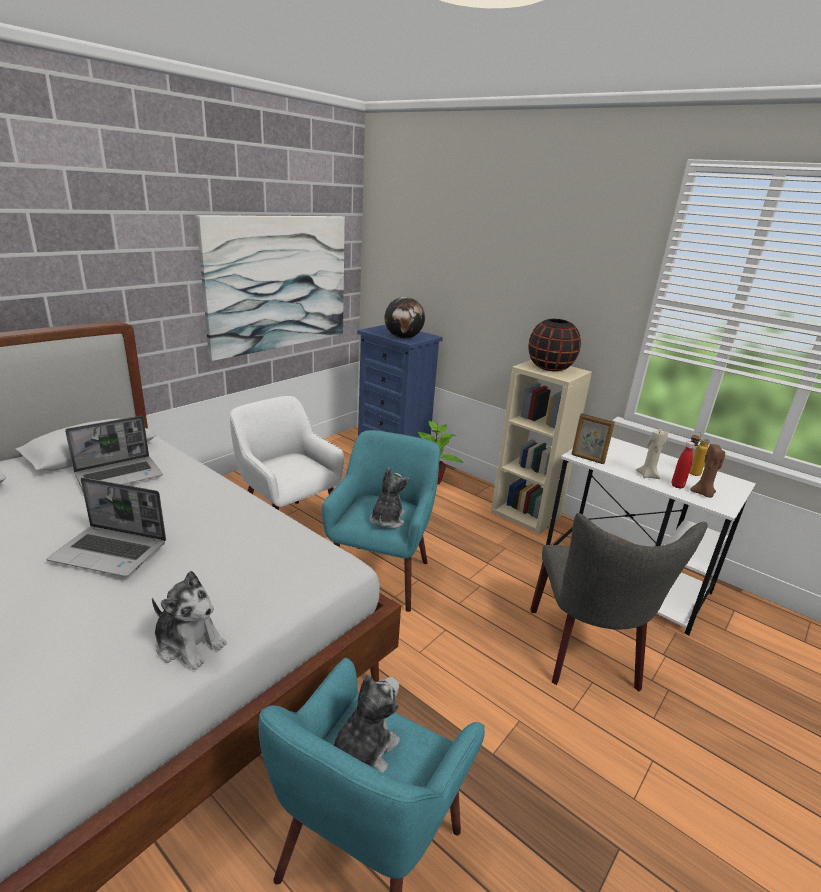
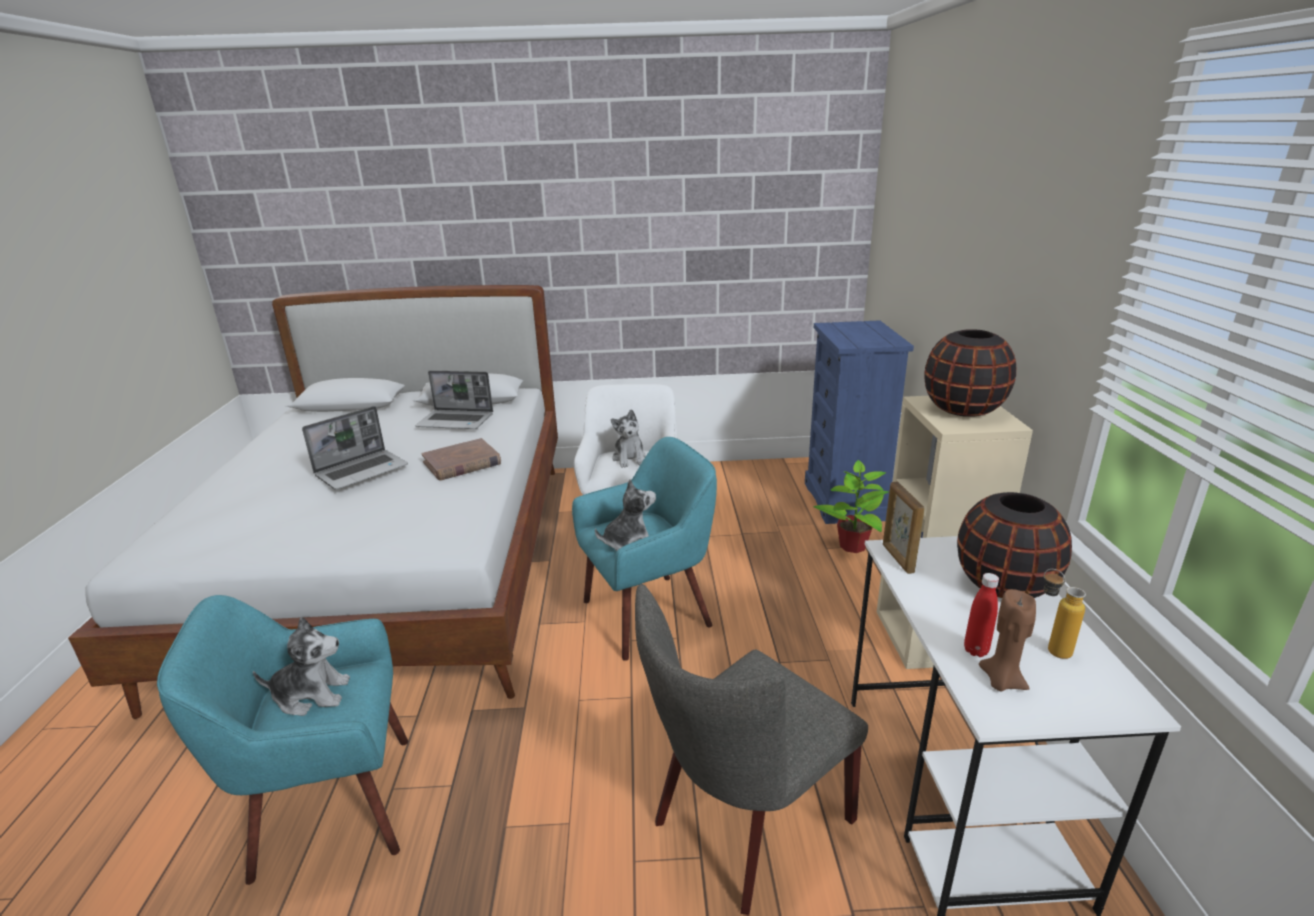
camera: 50 degrees right, 0 degrees up
laptop [47,478,166,577] -> laptop turned 105 degrees counterclockwise [302,406,408,490]
plush toy [152,571,227,670] -> plush toy moved to [611,409,646,468]
picture [196,215,345,361] -> none
globe [384,297,425,339] -> none
beige candle [636,429,668,479] -> none
none -> brown book [421,438,501,480]
none -> black vase [957,492,1072,598]

